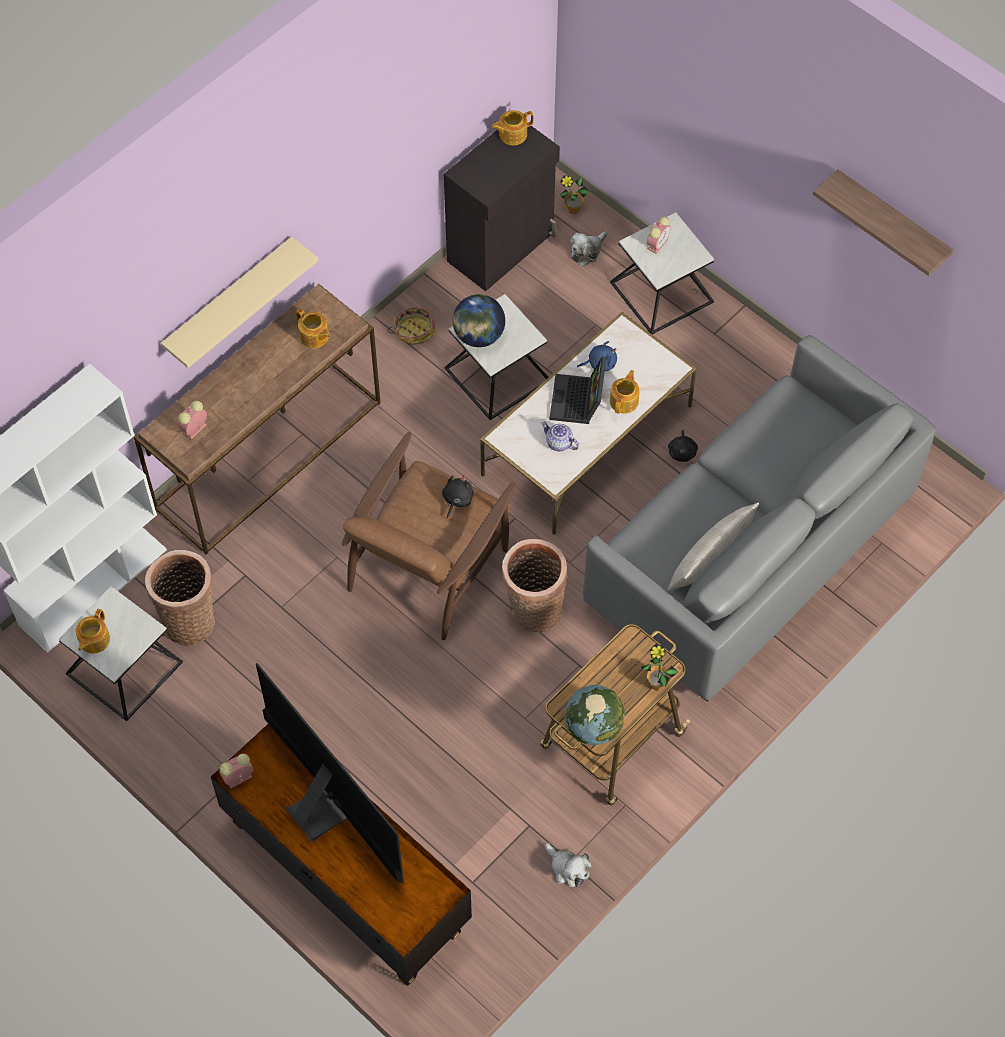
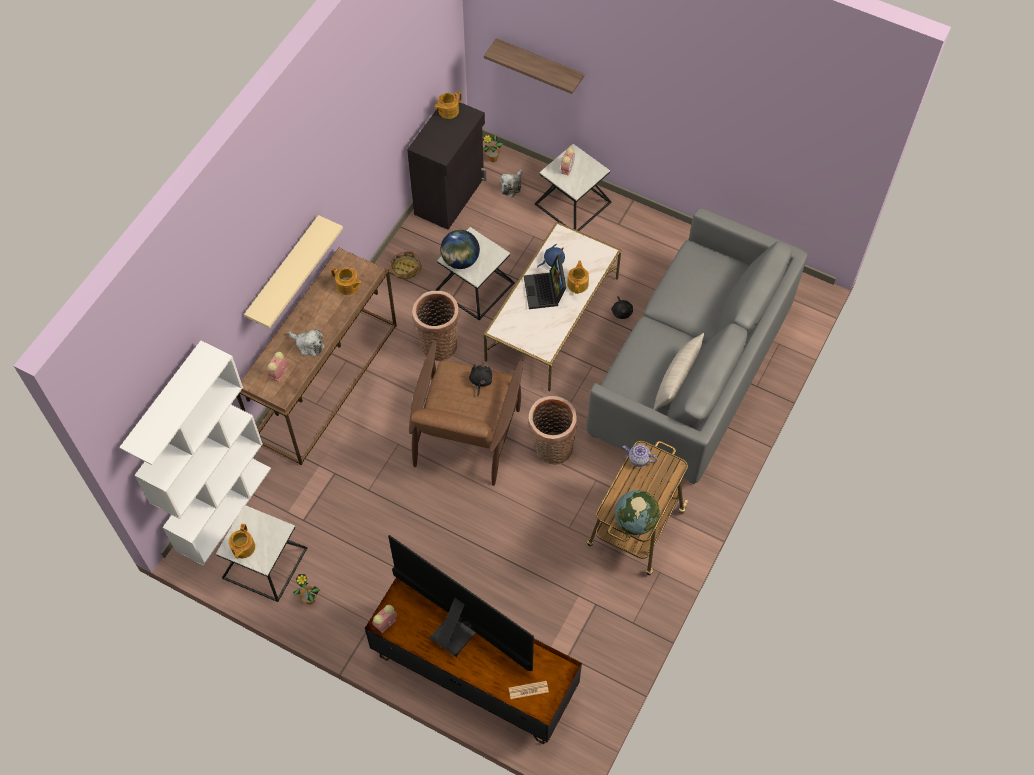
camera: 15 degrees left, 0 degrees up
basket [145,550,215,646] -> basket moved to [412,291,459,361]
teapot [541,421,579,451] -> teapot moved to [623,444,657,467]
plush toy [545,843,592,887] -> plush toy moved to [288,329,325,357]
potted plant [641,644,678,691] -> potted plant moved to [293,574,320,604]
shelf [813,169,953,276] -> shelf moved to [484,38,584,94]
none -> newspaper [509,681,549,699]

